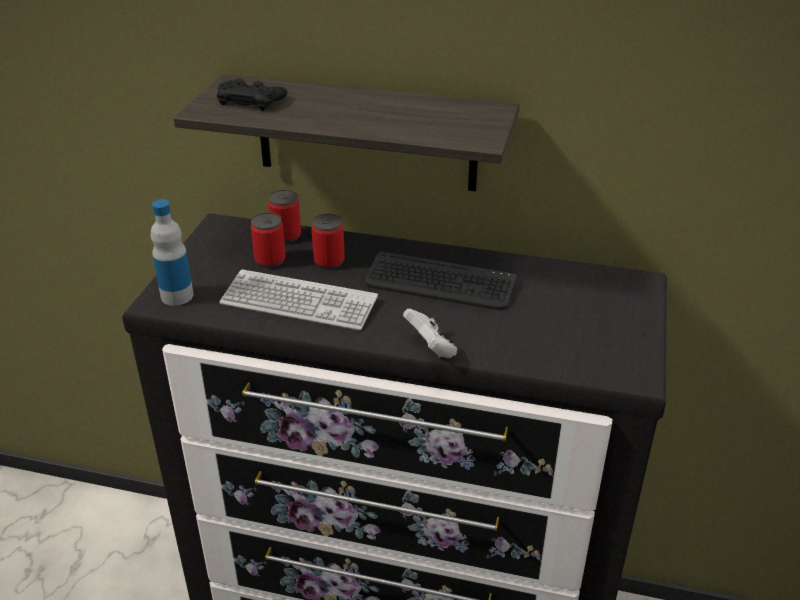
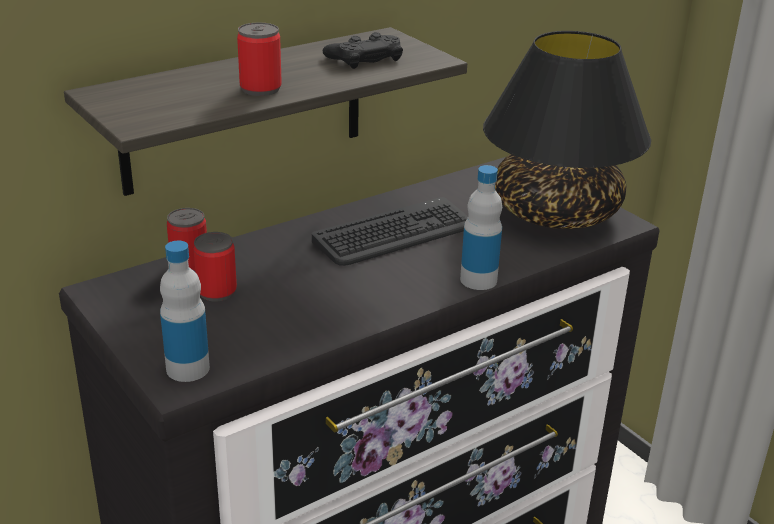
camera: 50 degrees left, 5 degrees down
black game controller [217,78,287,111] -> black game controller moved to [323,32,403,69]
keyboard [220,269,378,331] -> none
can [311,214,345,269] -> can moved to [237,23,282,96]
white game controller [403,308,457,358] -> bottle [460,165,502,290]
none -> black table lamp [483,31,651,229]

